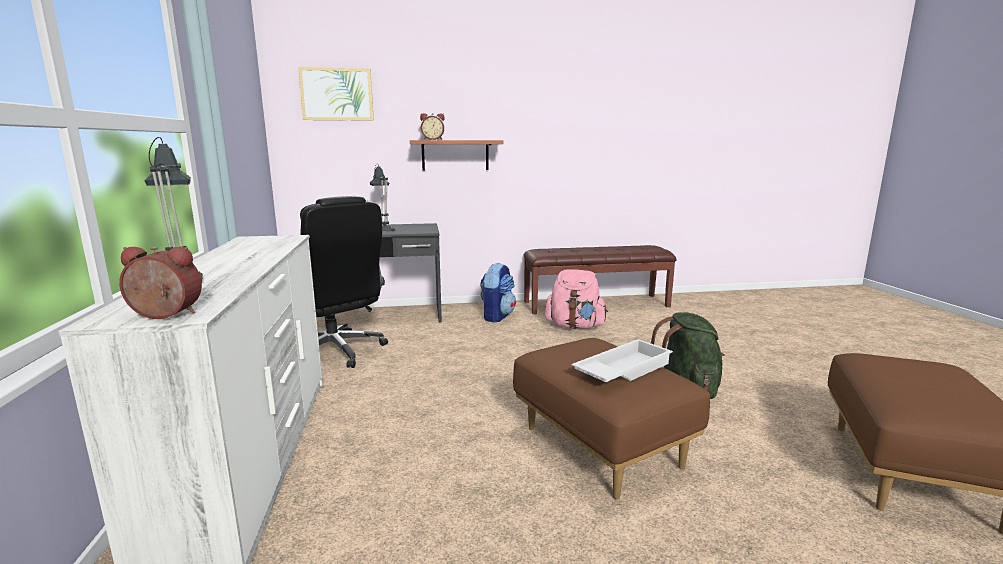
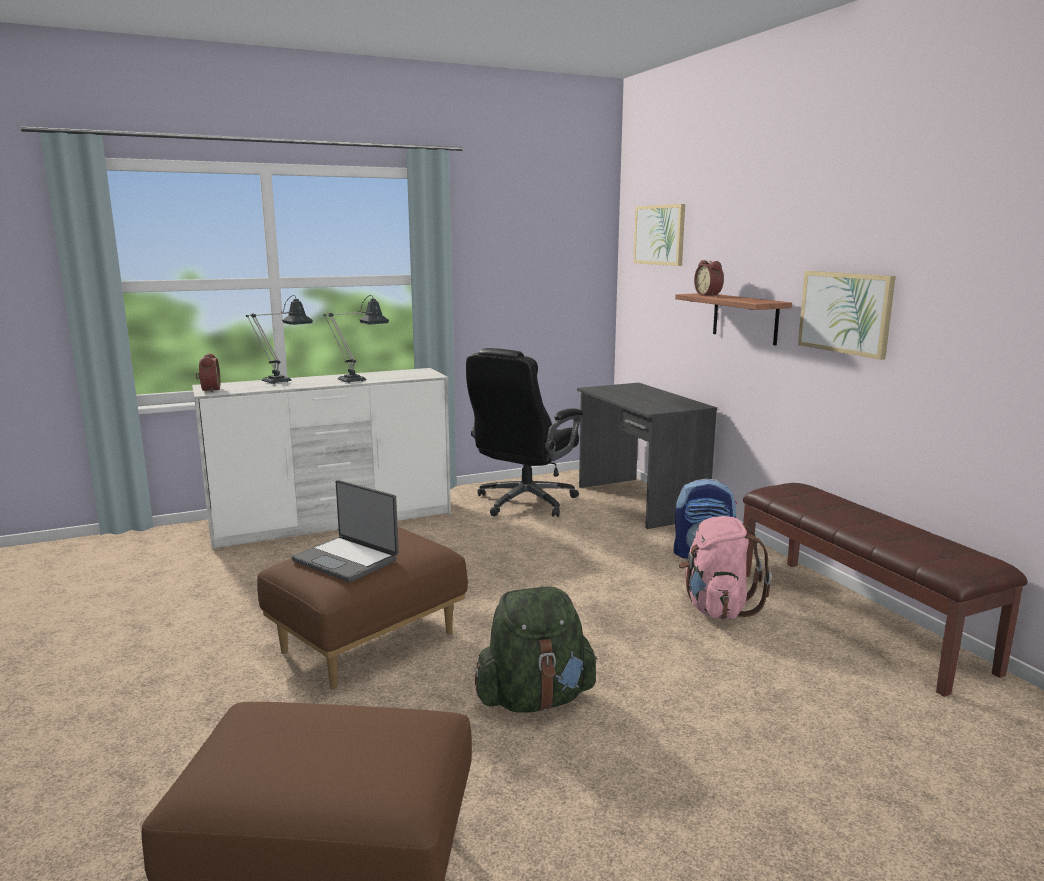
camera: 75 degrees right, 0 degrees up
table lamp [370,164,395,231] -> table lamp moved to [323,295,389,383]
white tray [571,339,673,382] -> laptop [291,480,399,582]
none -> picture [798,271,896,360]

